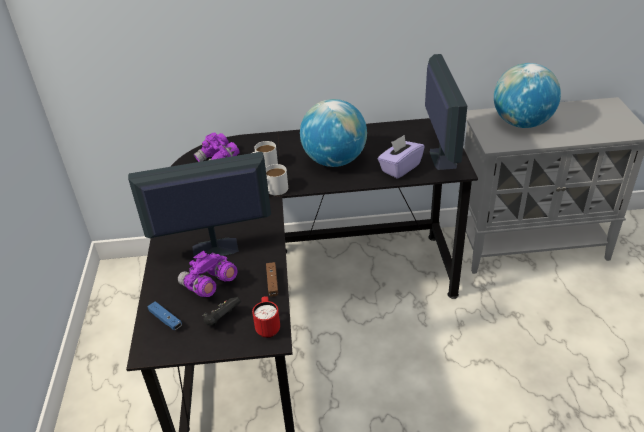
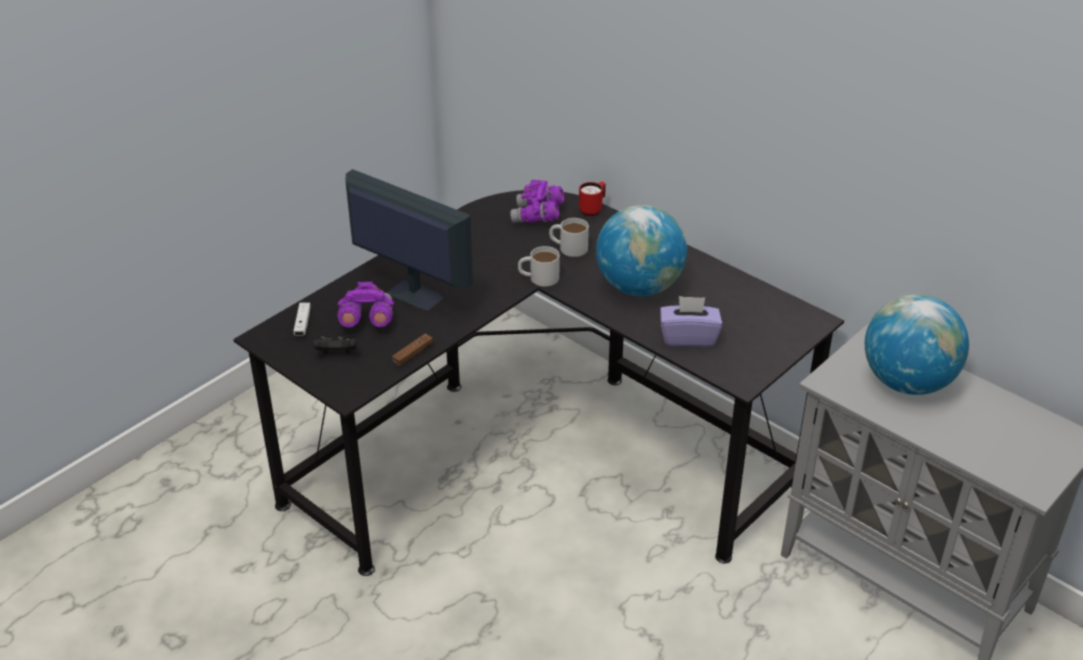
camera: 45 degrees right, 0 degrees up
blue game controller [148,301,182,330] -> white game controller [294,303,311,336]
red mug [252,296,280,338] -> red mug moved to [579,181,606,216]
monitor [425,54,467,170] -> none

